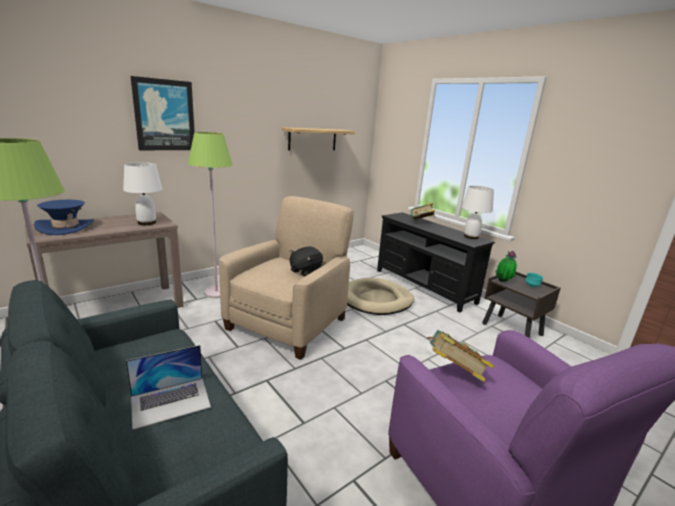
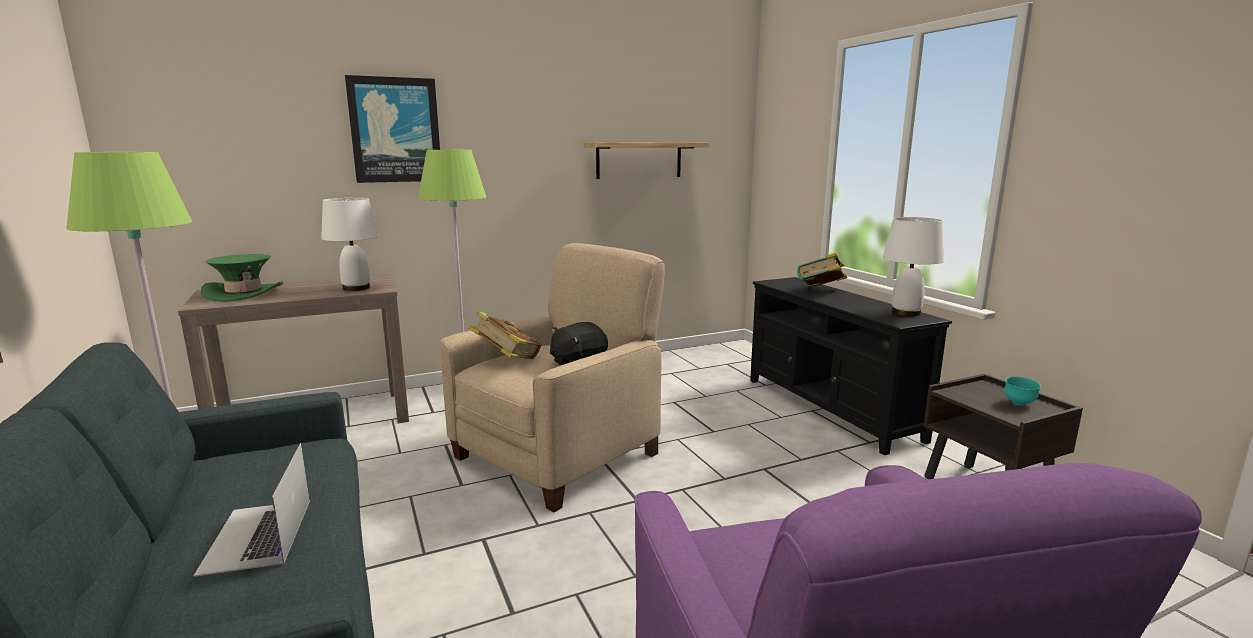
camera: 15 degrees right, 5 degrees down
blue hat [34,200,94,235] -> green hat [201,254,283,302]
laptop [126,345,211,430] -> laptop turned 90 degrees clockwise [193,443,310,577]
beige dog bed [347,278,414,315] -> none
book [427,330,494,382] -> book moved to [469,311,541,359]
potted plant [496,251,517,282] -> none

